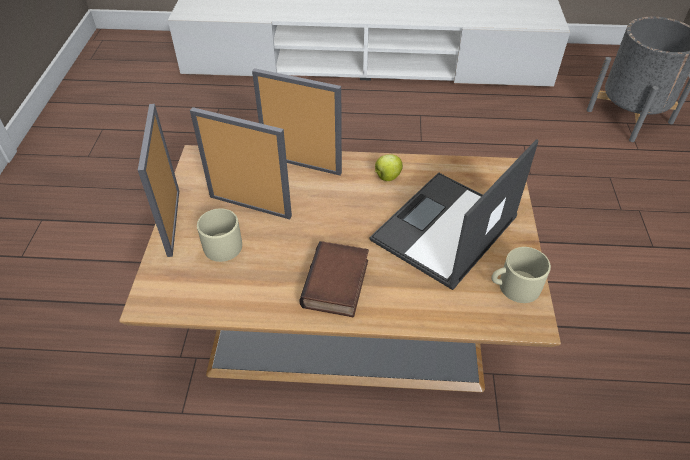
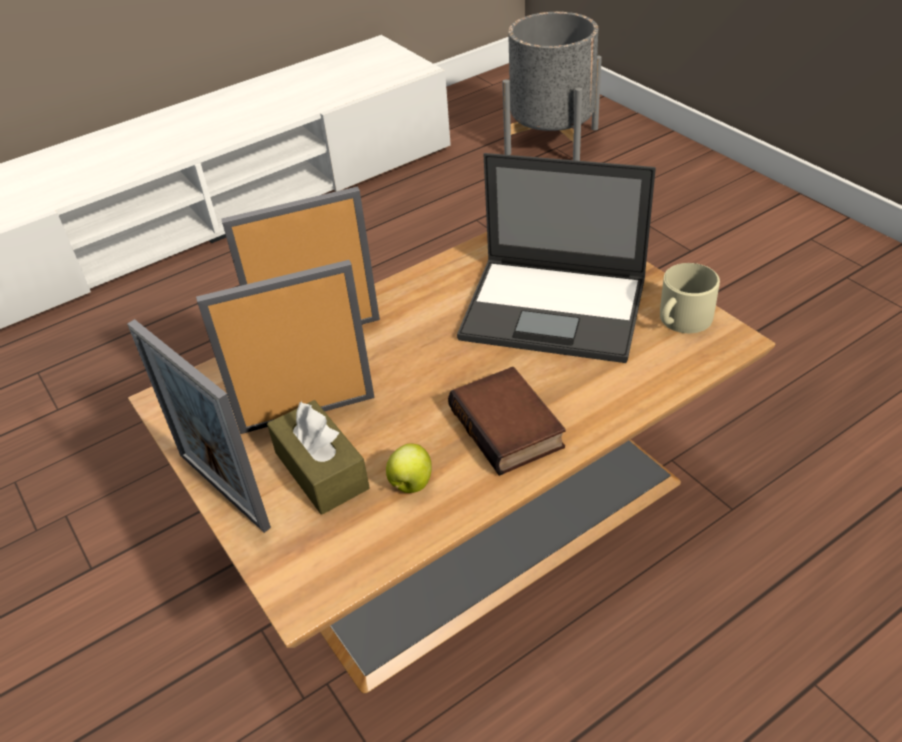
camera: 35 degrees left, 5 degrees down
beige mug [197,208,242,262] -> brown tissue box [267,400,370,515]
laptop [370,139,538,290] -> laptop turned 75 degrees counterclockwise [457,153,656,363]
apple [375,154,403,181] -> apple moved to [386,443,432,493]

